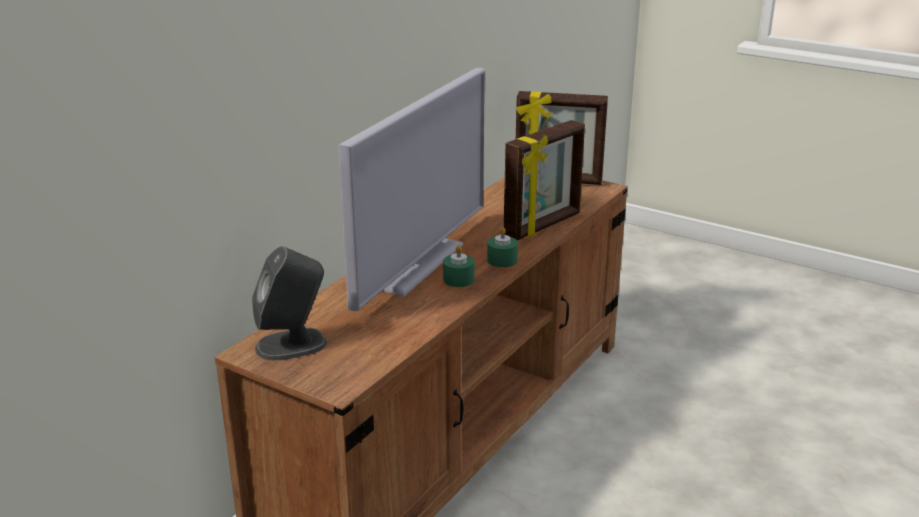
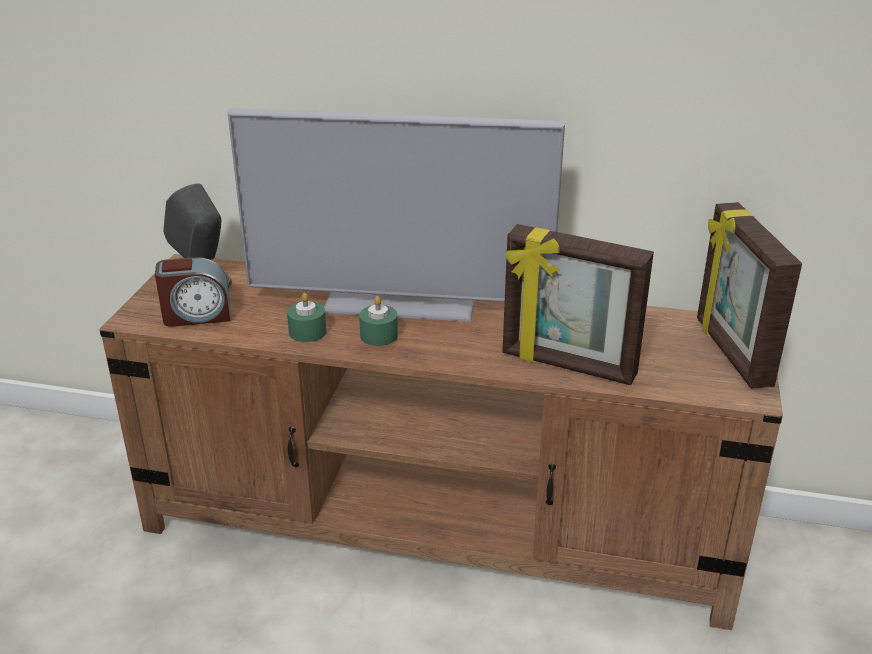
camera: 70 degrees right, 5 degrees up
green candle [487,227,518,267] -> green candle moved to [287,293,327,342]
none -> alarm clock [155,257,230,327]

